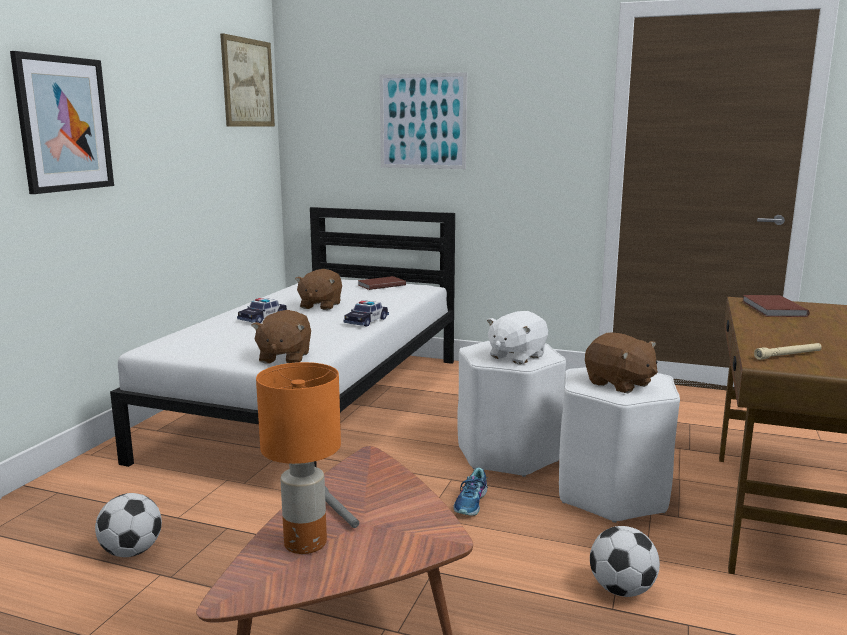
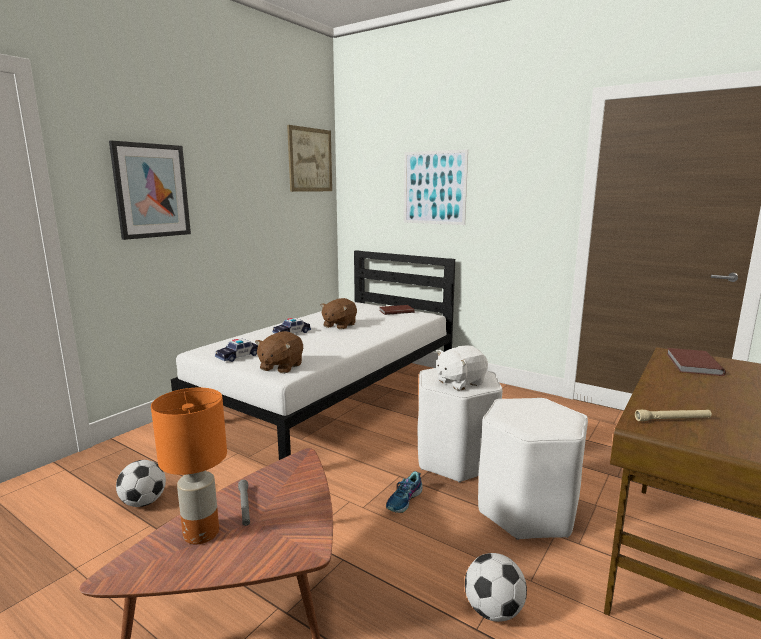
camera: 15 degrees right, 0 degrees up
toy car [343,300,389,327] -> toy car moved to [215,338,258,362]
brown plush toy [585,333,658,393] -> none

